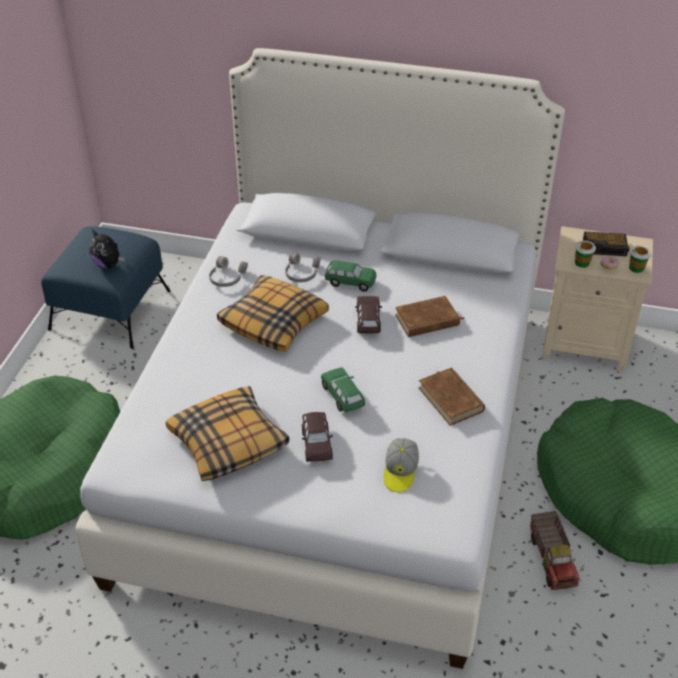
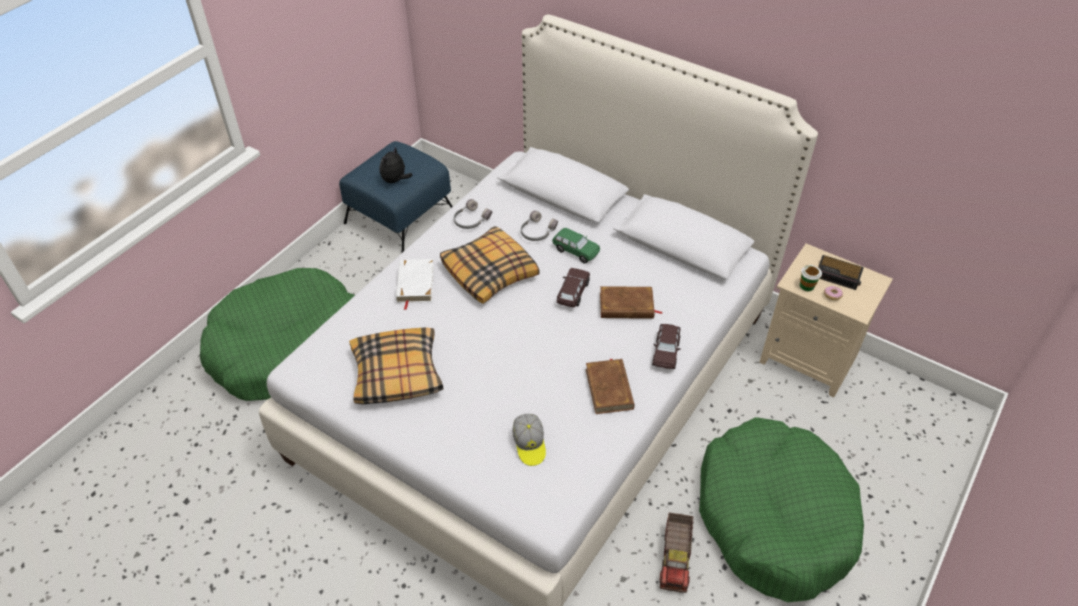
camera: 20 degrees right, 5 degrees up
plush toy [90,230,125,269] -> plush toy turned 60 degrees clockwise [380,147,413,183]
brown toy car [302,412,333,462] -> brown toy car moved to [652,324,681,369]
green toy car [321,367,365,412] -> none
cap [384,438,419,492] -> cap turned 45 degrees counterclockwise [512,414,546,466]
cup [629,245,651,273] -> none
none -> white book [396,259,434,310]

